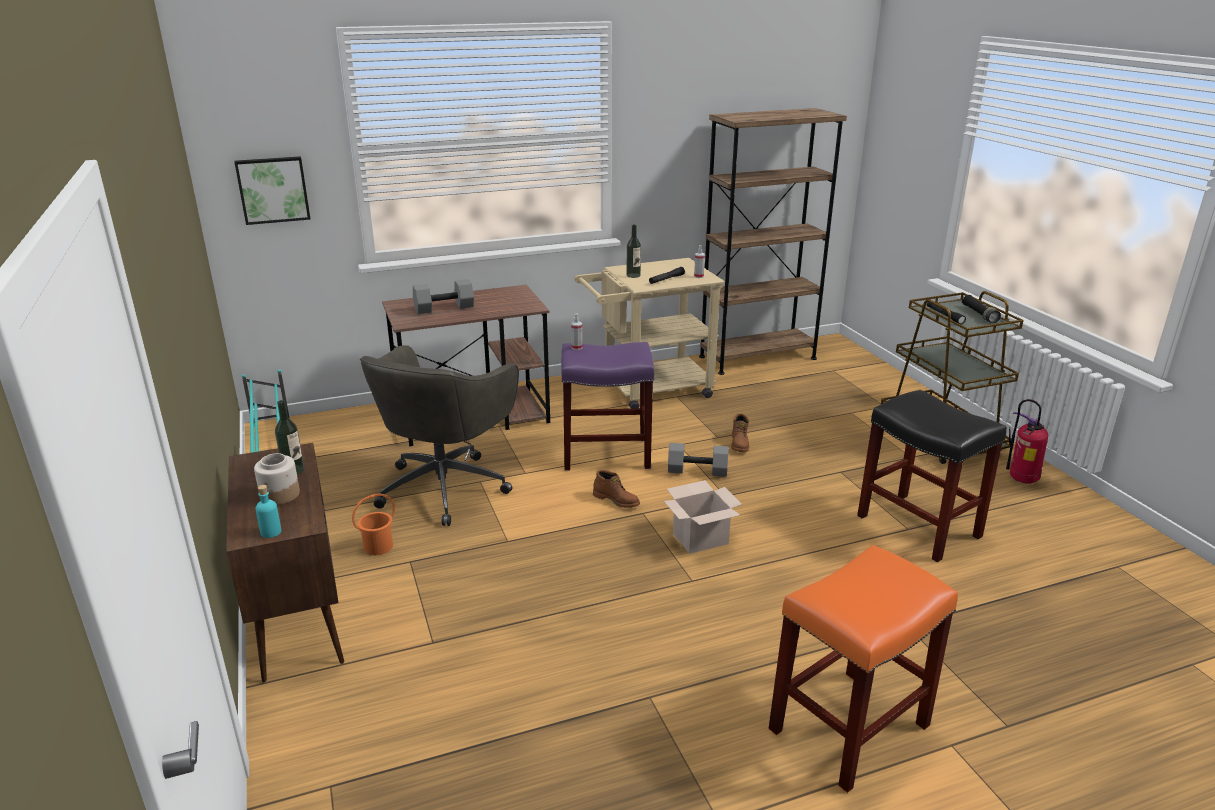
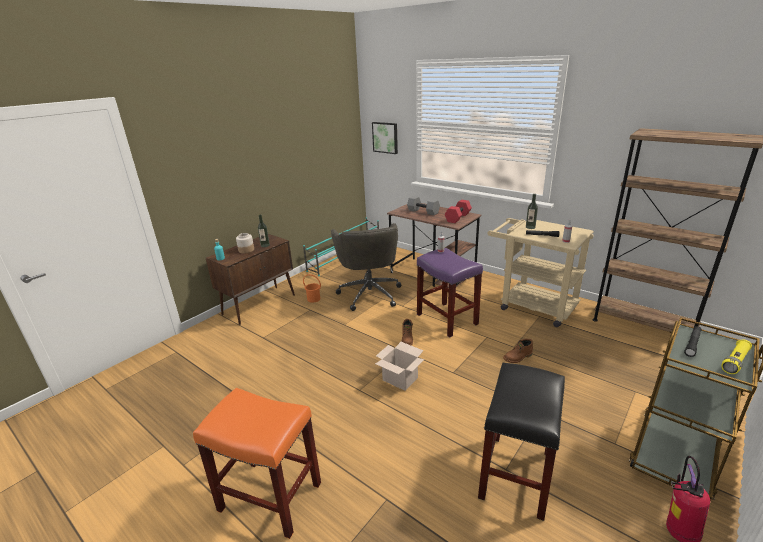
camera: 60 degrees right, 0 degrees up
grey office chair [360,346,519,526] -> grey office chair turned 90 degrees counterclockwise [331,223,401,311]
grey dumbbell [668,443,728,477] -> none
black flashlight [962,295,1001,323] -> yellow flashlight [721,340,752,374]
none -> red dumbbell [445,200,472,223]

